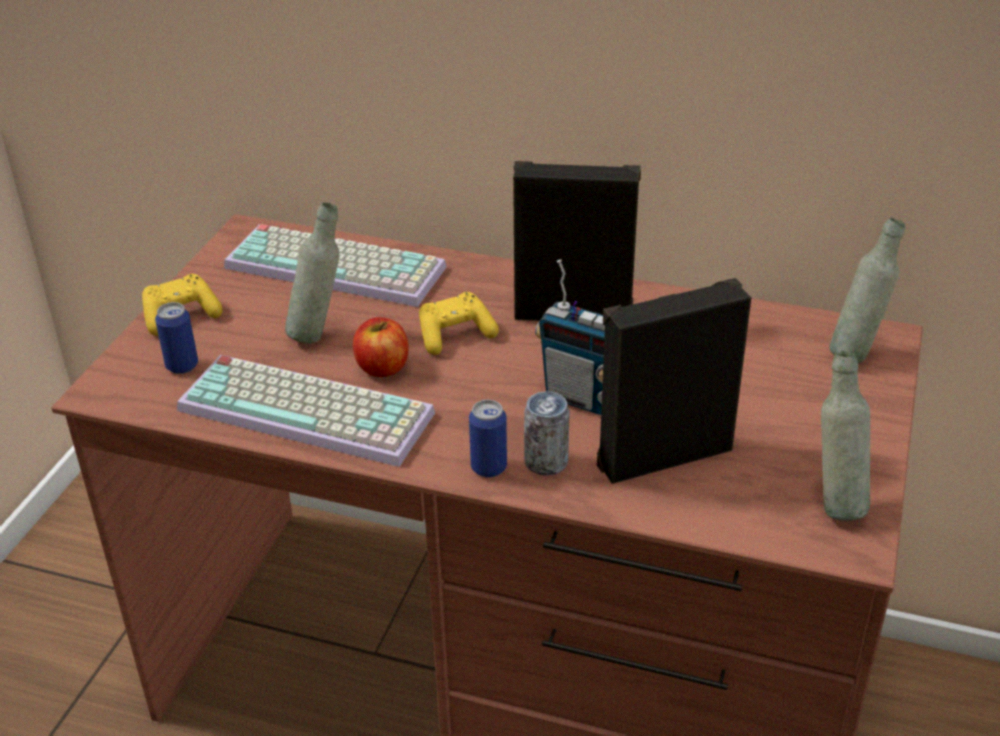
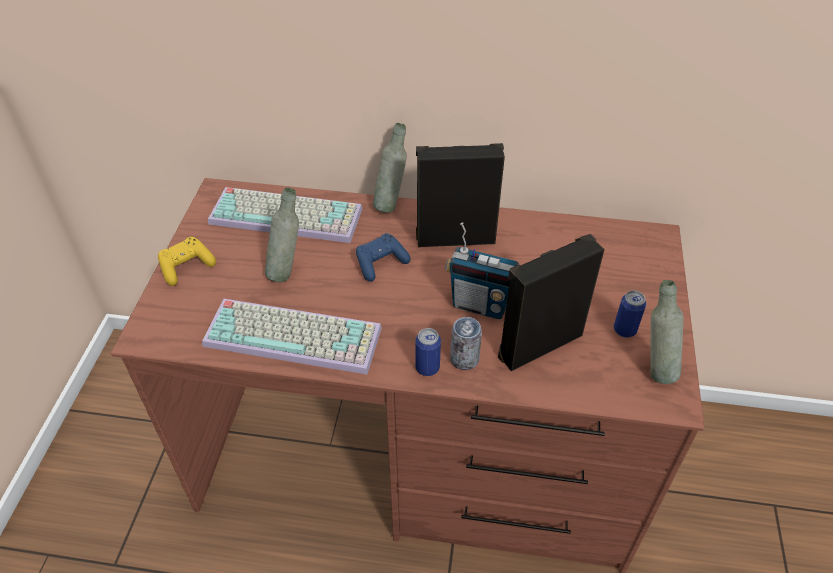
camera: 10 degrees left, 10 degrees up
can [155,302,198,374] -> can moved to [614,290,646,338]
apple [353,317,408,377] -> none
yellow game controller [419,292,499,355] -> blue game controller [356,233,410,282]
grey bottle [829,218,905,363] -> grey bottle moved to [373,123,407,213]

